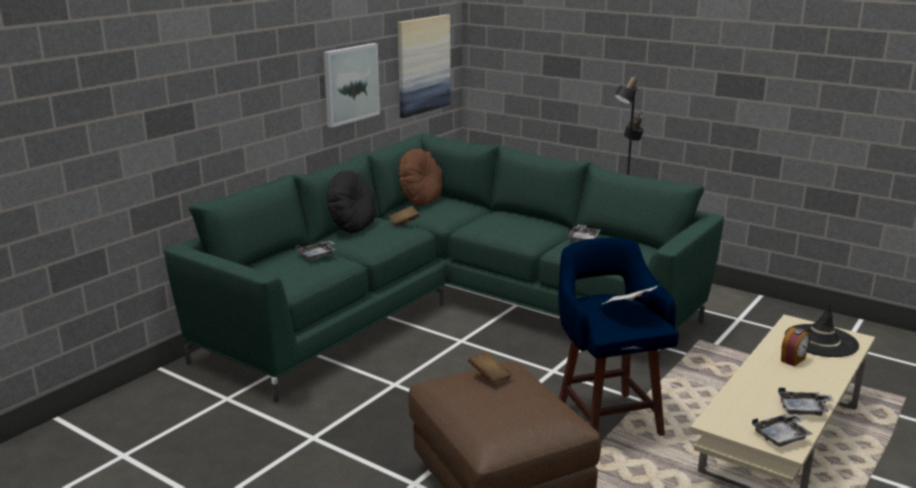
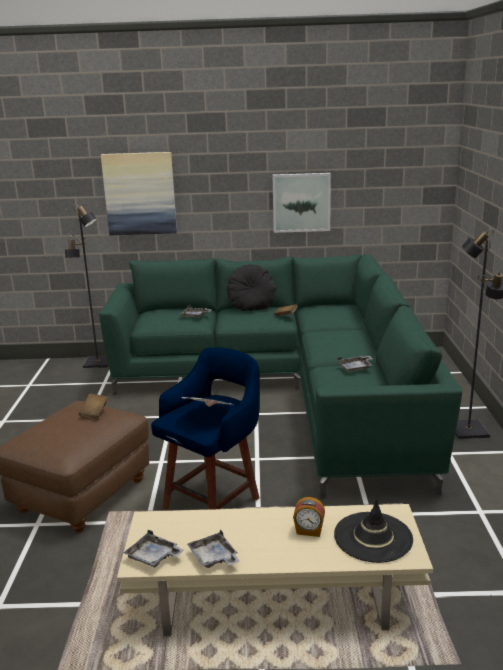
camera: 55 degrees right, 0 degrees up
picture [398,14,451,118] -> picture moved to [101,152,177,235]
brown pillow [399,149,442,206] -> none
none -> black floor lamp [65,204,109,368]

